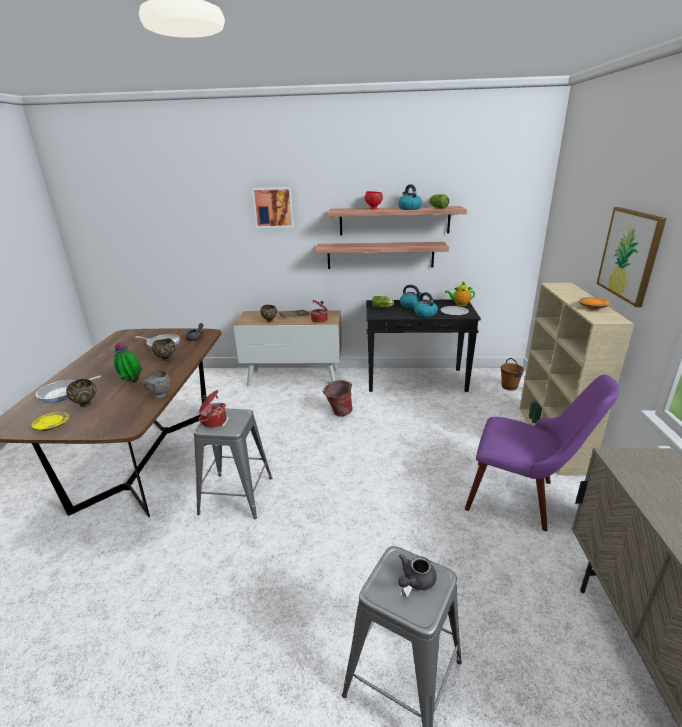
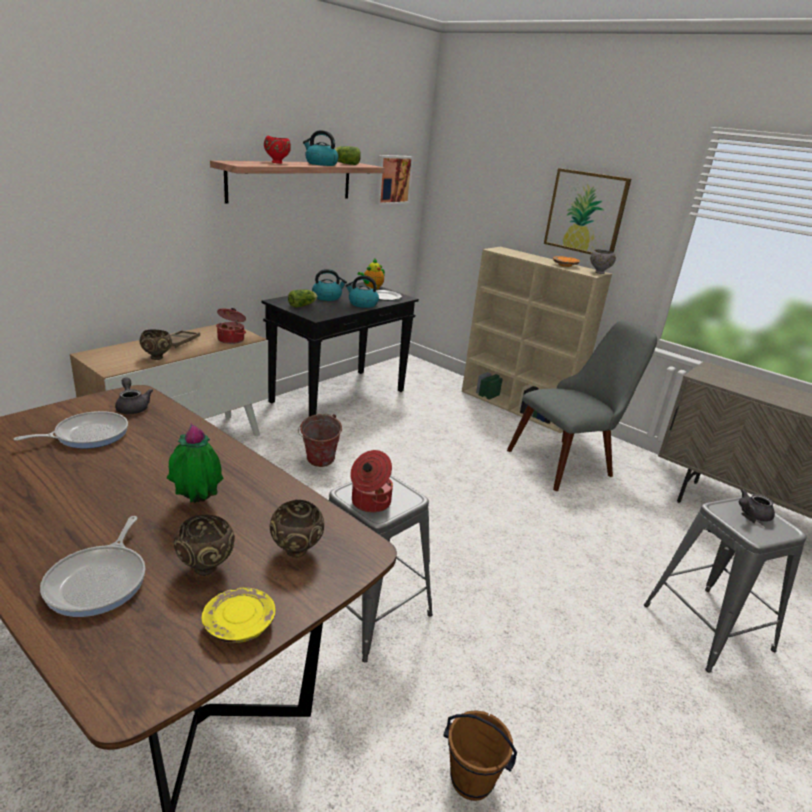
camera: 55 degrees left, 0 degrees up
grey bowl [143,371,171,398] -> grey bowl moved to [590,249,616,274]
brown bowl [152,339,176,361] -> brown bowl moved to [270,500,324,558]
picture [252,187,294,228] -> picture moved to [375,155,413,205]
shelf [315,242,449,269] -> none
grey teapot [398,554,437,590] -> grey teapot turned 75 degrees clockwise [739,489,775,522]
purple chair [465,375,620,531] -> grey chair [507,321,657,491]
brown bucket [501,358,524,391] -> brown bucket moved to [443,710,517,801]

